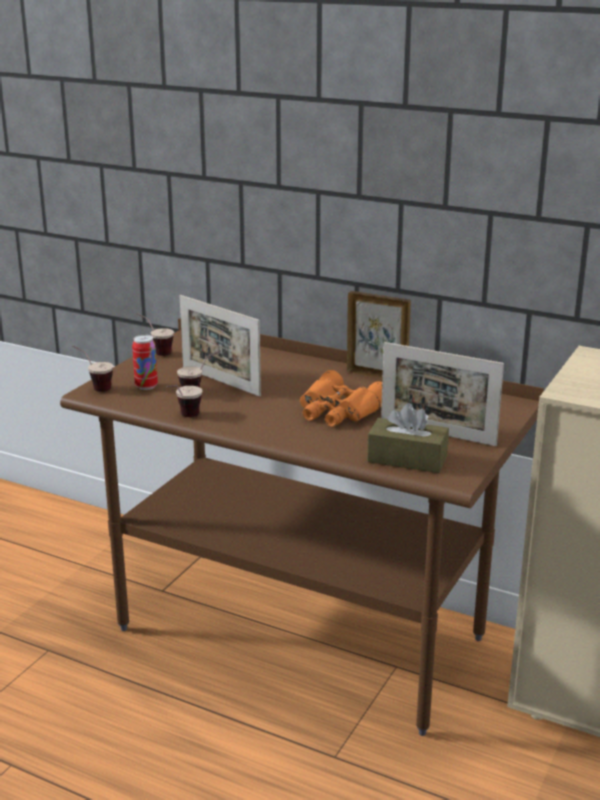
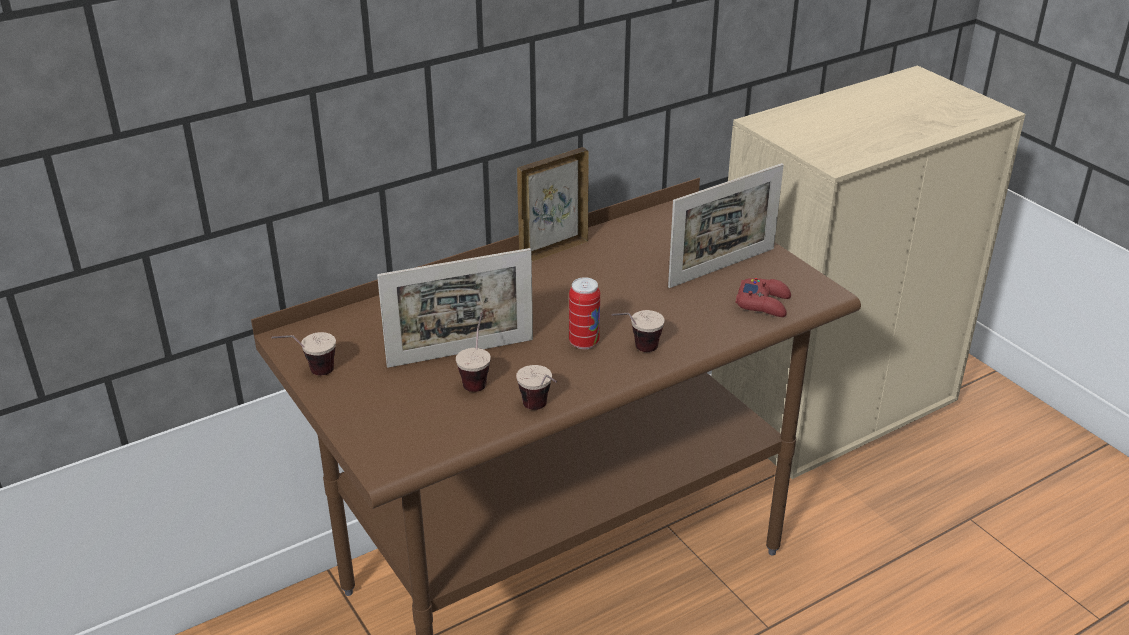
camera: 60 degrees left, 10 degrees up
cup [72,345,113,392] -> cup moved to [612,310,665,352]
can [132,335,158,390] -> can moved to [569,277,600,349]
orange binoculars [300,370,382,427] -> none
brown tissue box [367,403,449,473] -> red game controller [736,278,791,317]

